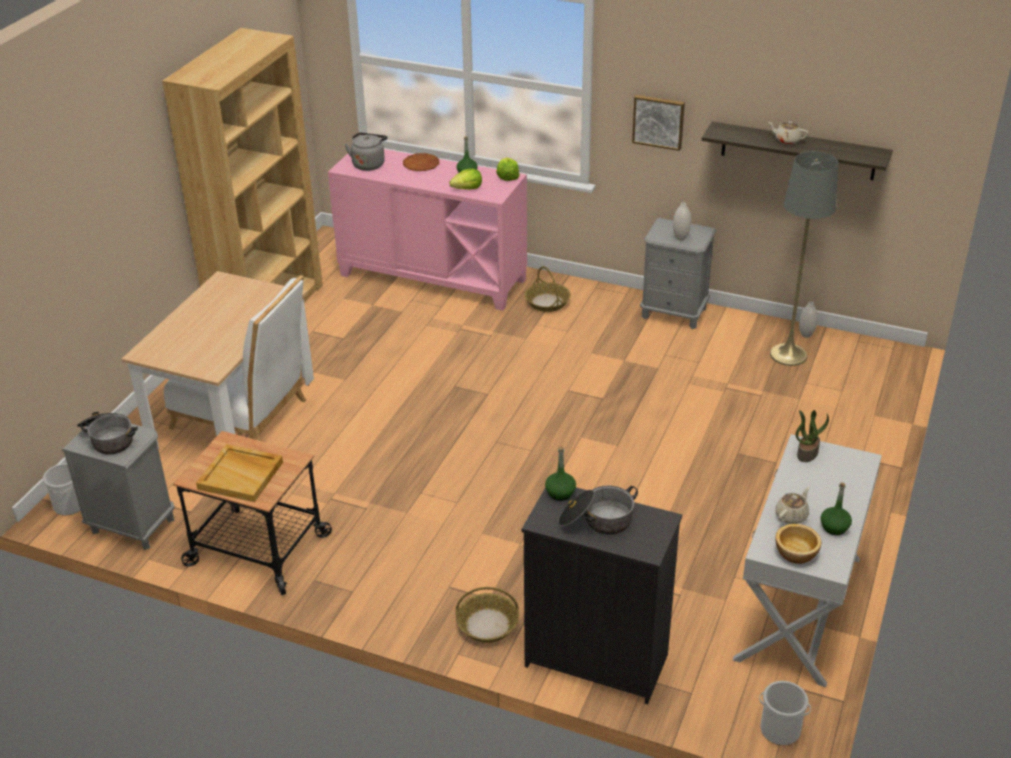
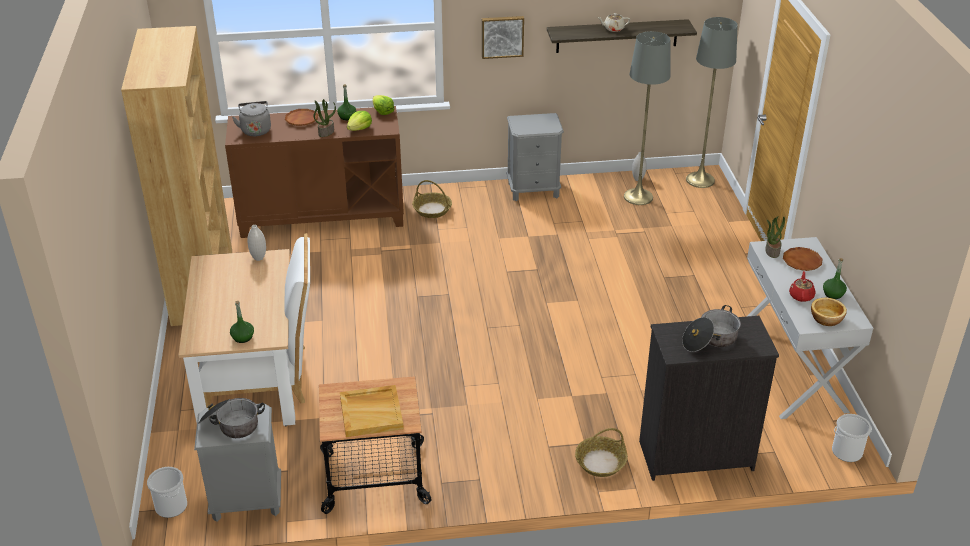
camera: 30 degrees left, 0 degrees up
pink cabinet [328,149,527,311] -> brown cabinet [225,106,404,238]
green bottle [545,446,576,501] -> green bottle moved to [230,301,254,343]
white vase [673,202,691,241] -> white vase moved to [247,225,266,261]
beige teapot [775,487,810,524] -> red teapot [789,271,816,302]
none -> potted plant [314,99,336,137]
none -> grey floor lamp [686,17,738,188]
none -> brown plate [783,247,823,271]

